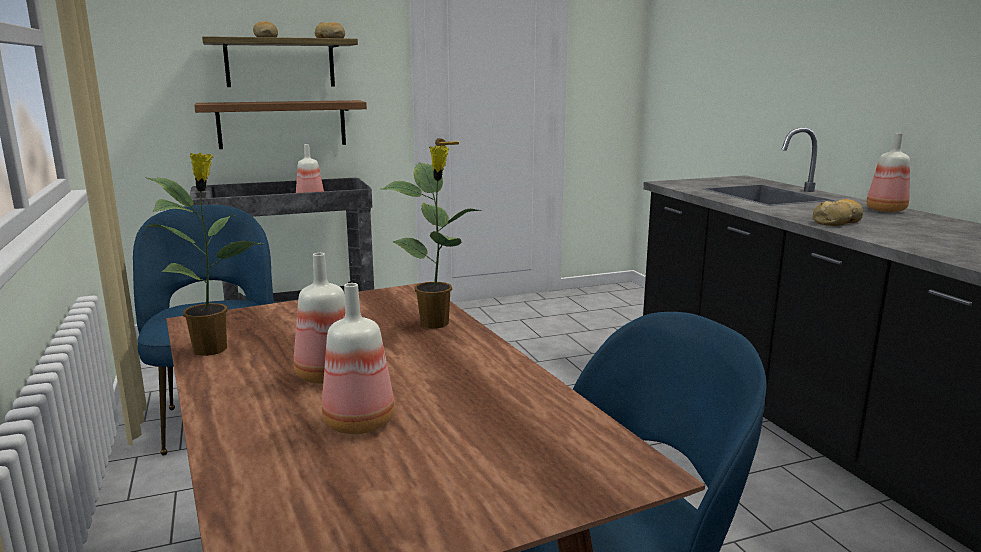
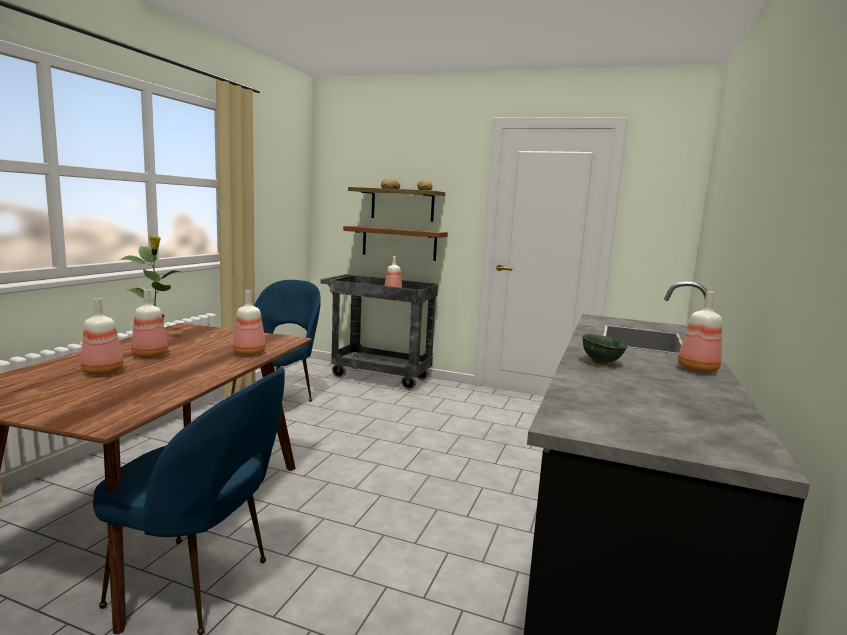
camera: 40 degrees right, 5 degrees down
potted plant [381,145,482,329] -> bottle [233,290,266,356]
bread [813,199,863,226] -> green bowl [582,334,627,365]

